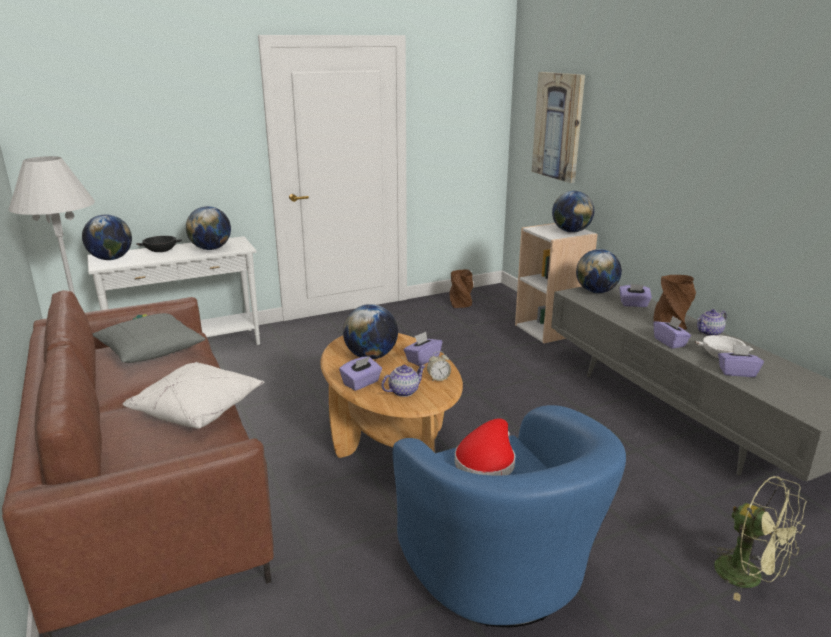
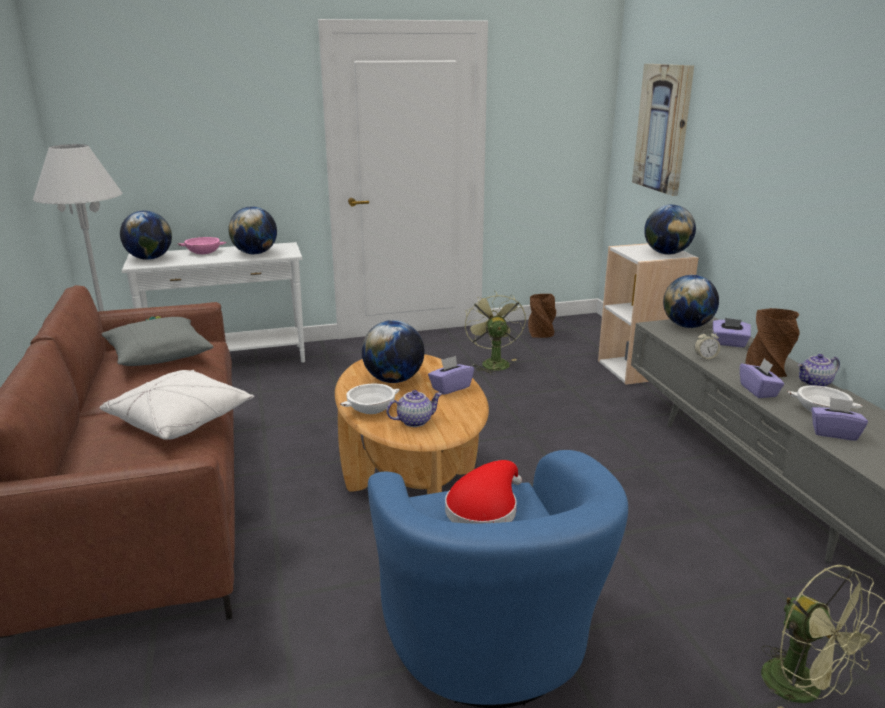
camera: 10 degrees right, 0 degrees up
black bowl [136,236,182,252] -> pink bowl [178,237,227,254]
purple tissue box [339,356,382,391] -> white bowl [340,384,400,414]
alarm clock [427,351,451,382] -> alarm clock moved to [694,329,720,359]
none -> green fan [465,291,526,375]

